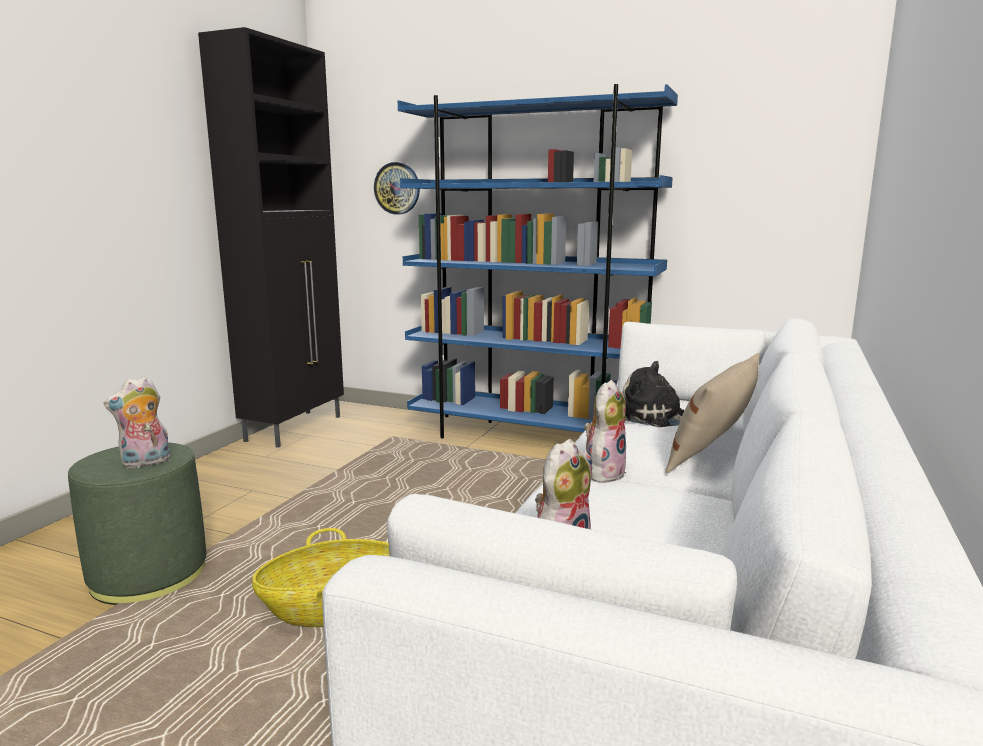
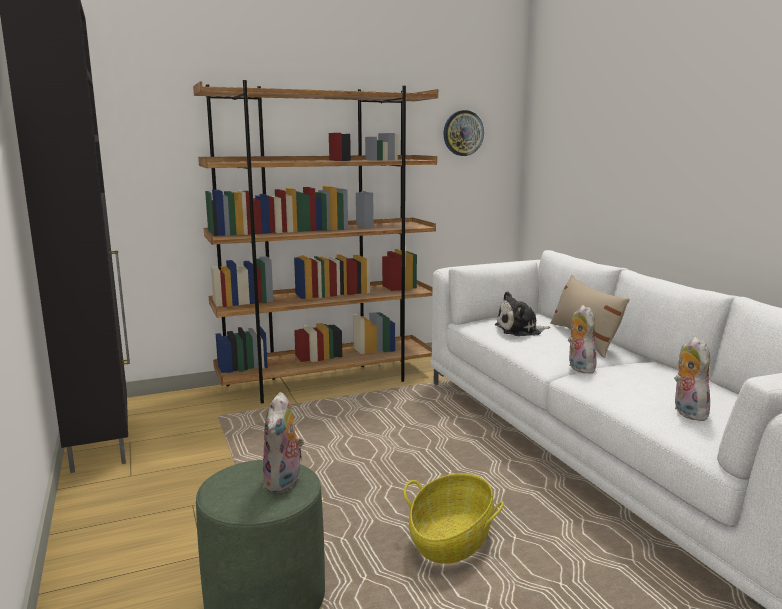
camera: 45 degrees left, 0 degrees up
wall clock [374,162,420,214] -> wall clock moved to [443,110,484,156]
blue bookcase [398,84,678,439] -> brown bookcase [193,80,438,403]

